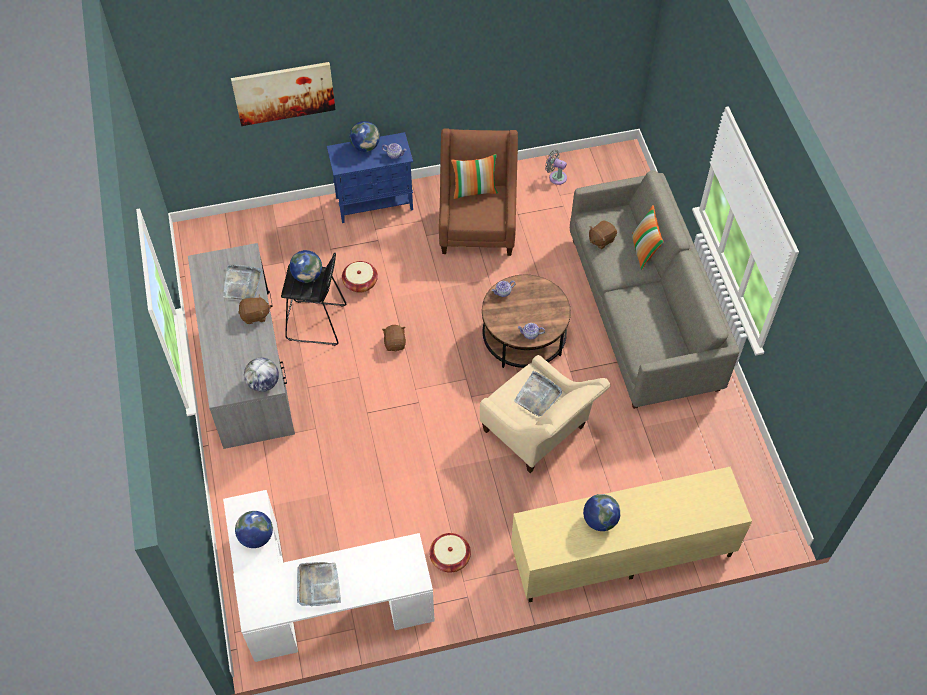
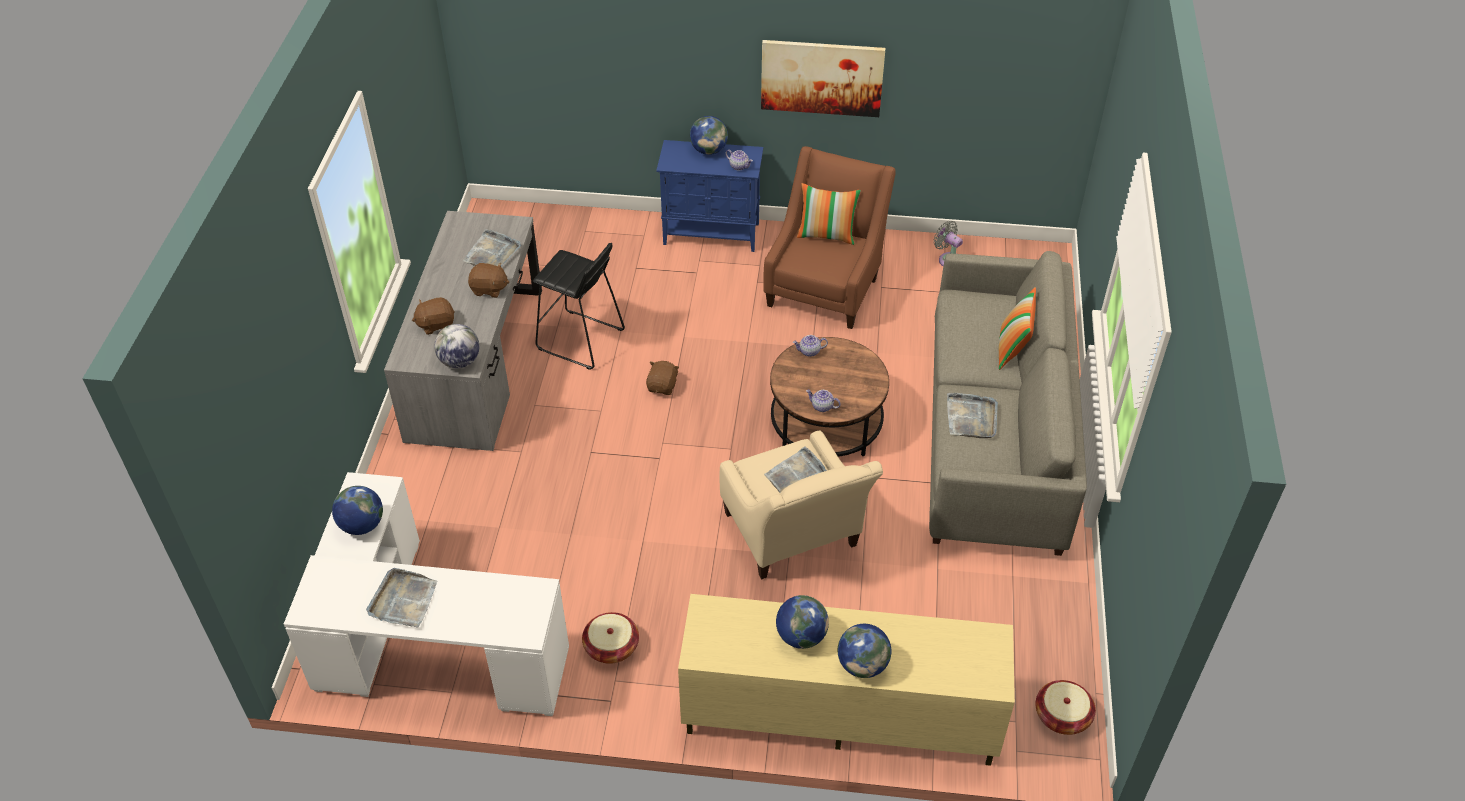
camera: 20 degrees right, 10 degrees down
picture [231,62,336,126] -> picture moved to [761,40,885,117]
globe [289,250,322,283] -> globe moved to [838,624,891,678]
basket [342,261,378,293] -> basket moved to [1036,680,1096,735]
brown plush toy [589,220,617,249] -> brown plush toy moved to [412,297,455,335]
none -> grey tray [947,393,998,438]

